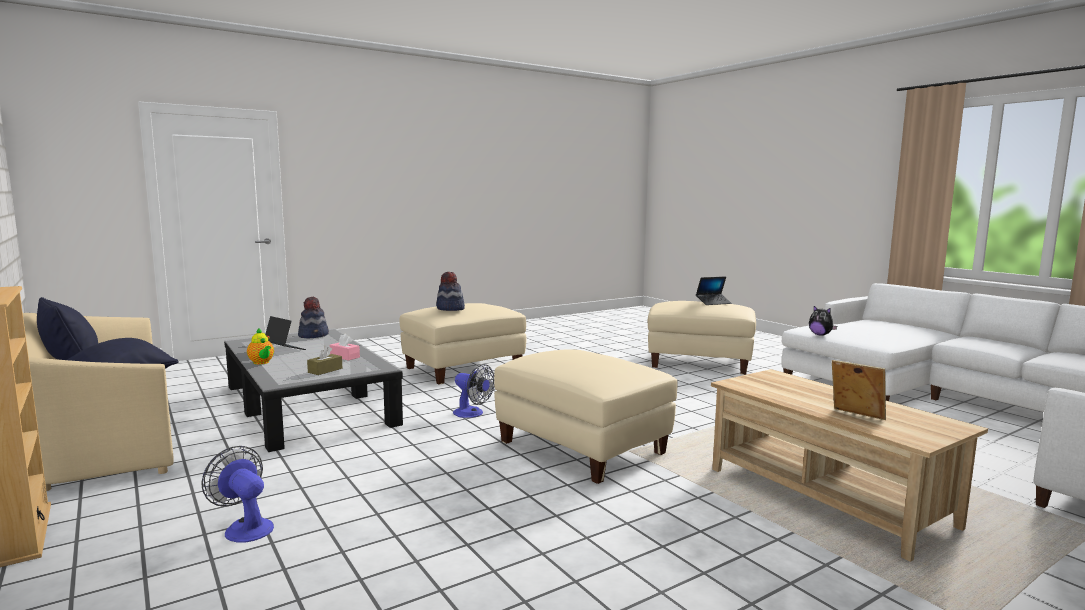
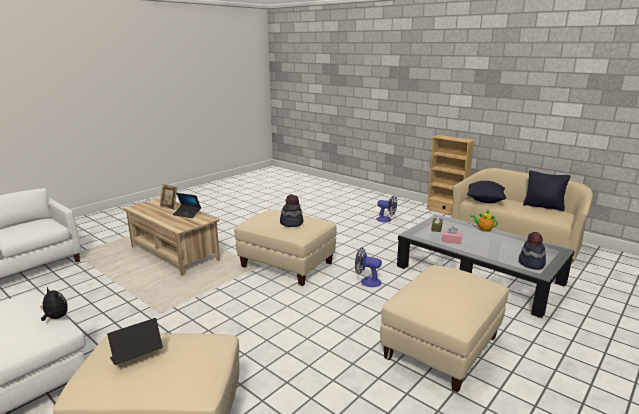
camera: 165 degrees right, 10 degrees up
laptop [265,316,306,350] -> laptop moved to [173,193,201,218]
hat [436,272,465,311] -> hat moved to [280,194,303,227]

